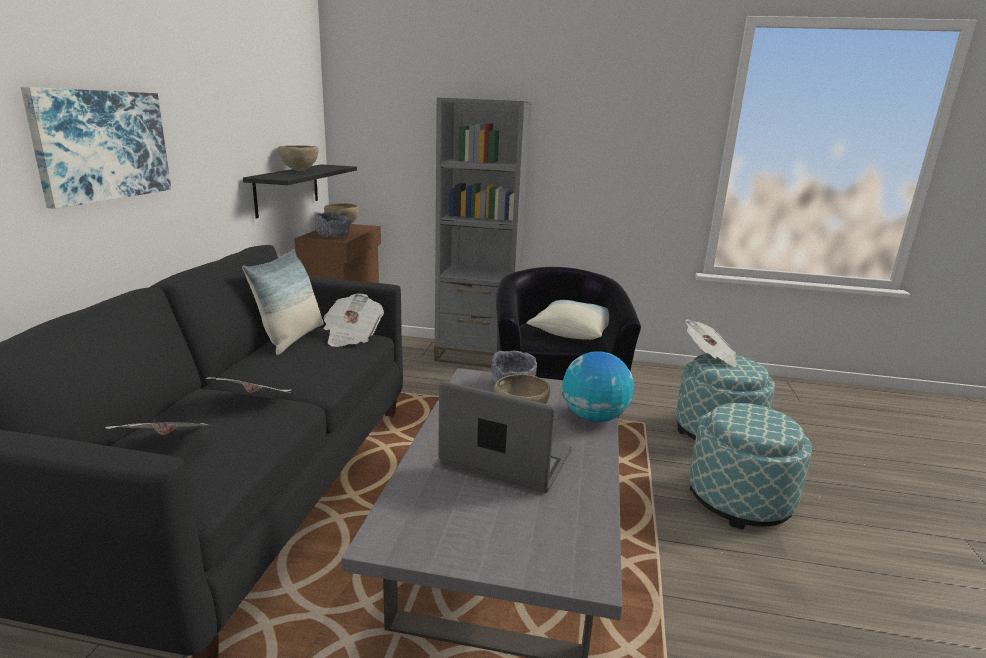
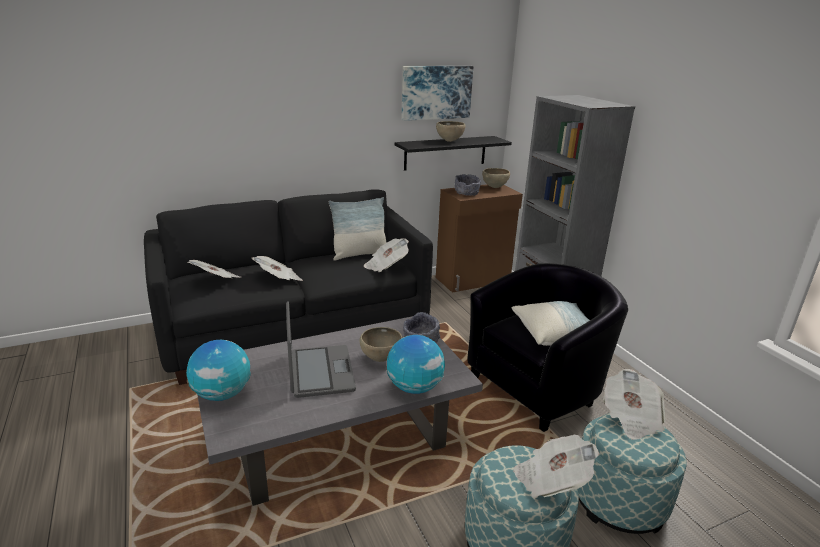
camera: 55 degrees right, 5 degrees up
picture [21,87,171,209] -> picture moved to [401,66,473,121]
none -> globe [186,340,251,401]
none -> newspaper [513,435,599,498]

